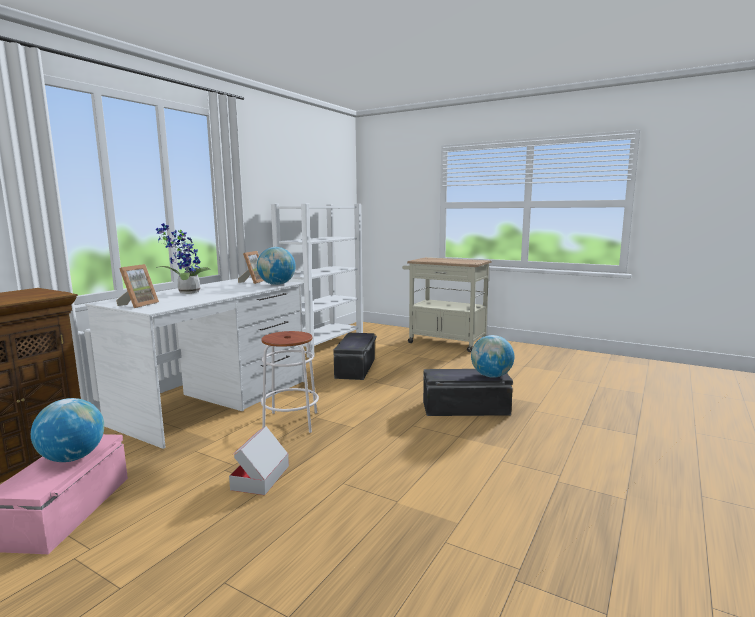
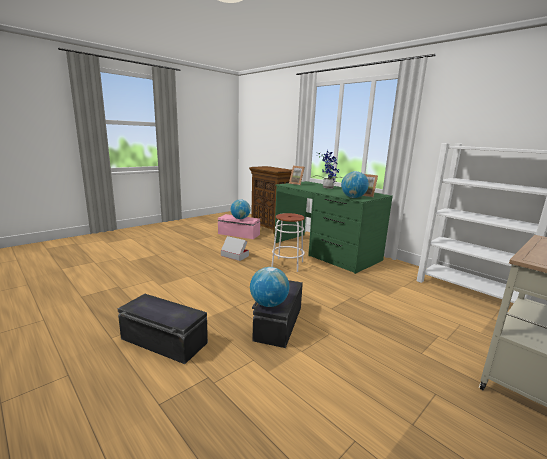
camera: 105 degrees right, 5 degrees up
white desk [85,278,304,449] -> green desk [274,181,393,274]
black storage box [333,333,377,380] -> black storage box moved to [118,294,208,364]

